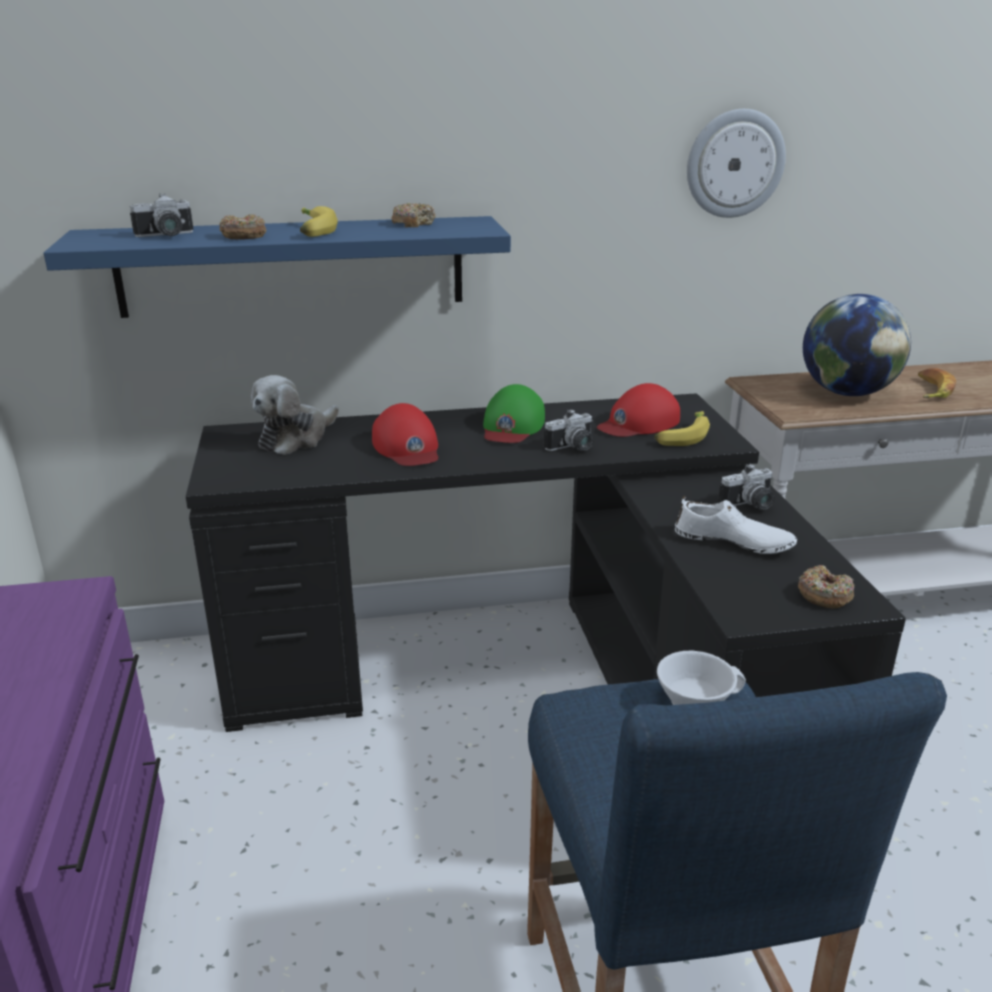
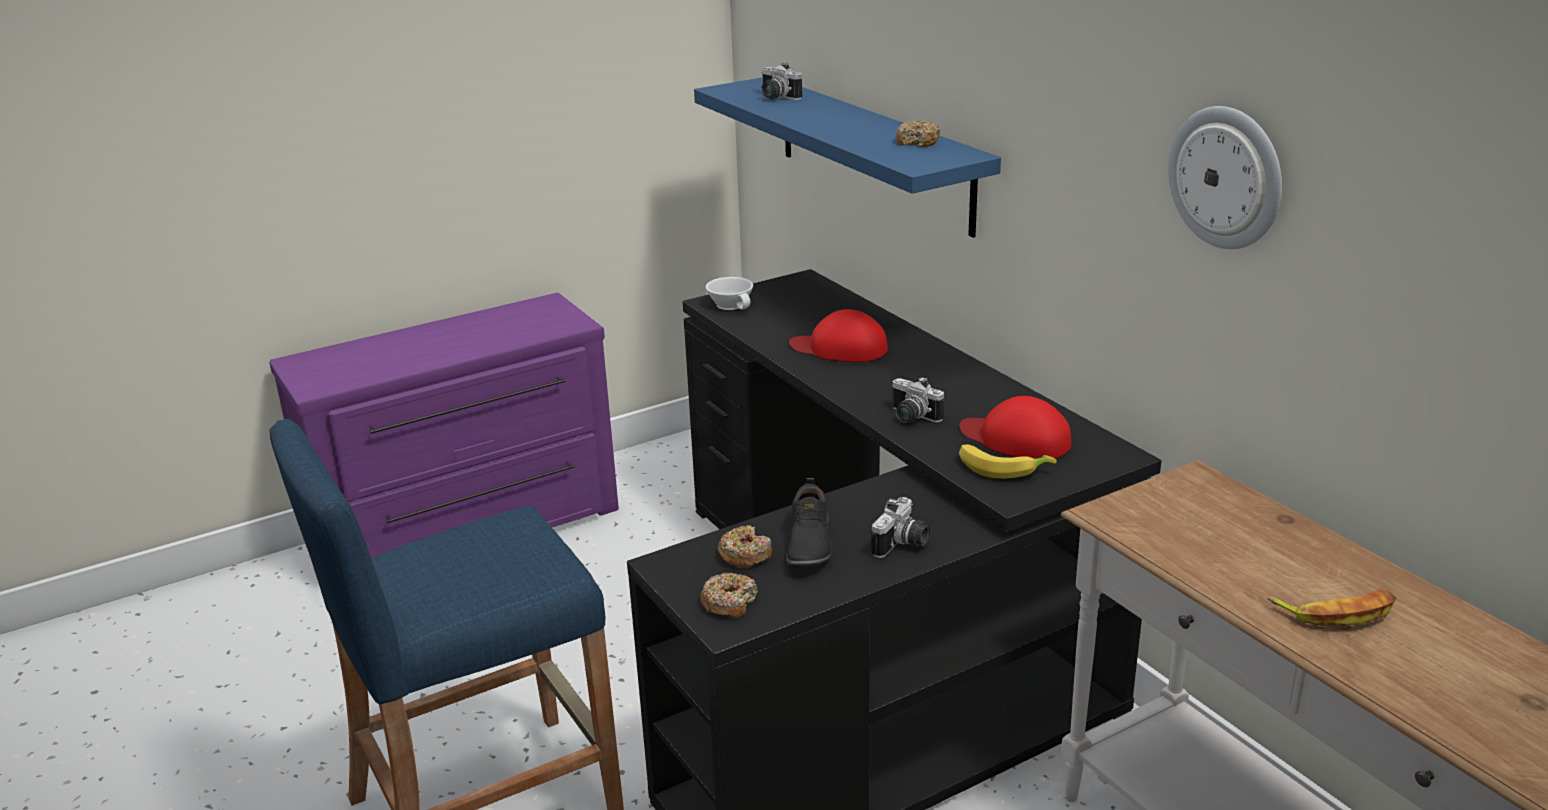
camera: 70 degrees right, 0 degrees up
donut [219,214,267,240] -> donut moved to [718,525,772,568]
plush toy [251,375,339,455] -> none
banana [300,206,338,237] -> none
red cap [372,403,438,466] -> red cap turned 60 degrees clockwise [789,309,888,362]
green cap [483,384,545,443] -> none
white cup [657,651,746,705] -> white cup moved to [706,277,753,310]
white shoe [675,495,797,554] -> black shoe [786,478,832,567]
camera [718,464,775,510] -> camera turned 105 degrees counterclockwise [870,497,930,558]
globe [803,294,911,396] -> none

